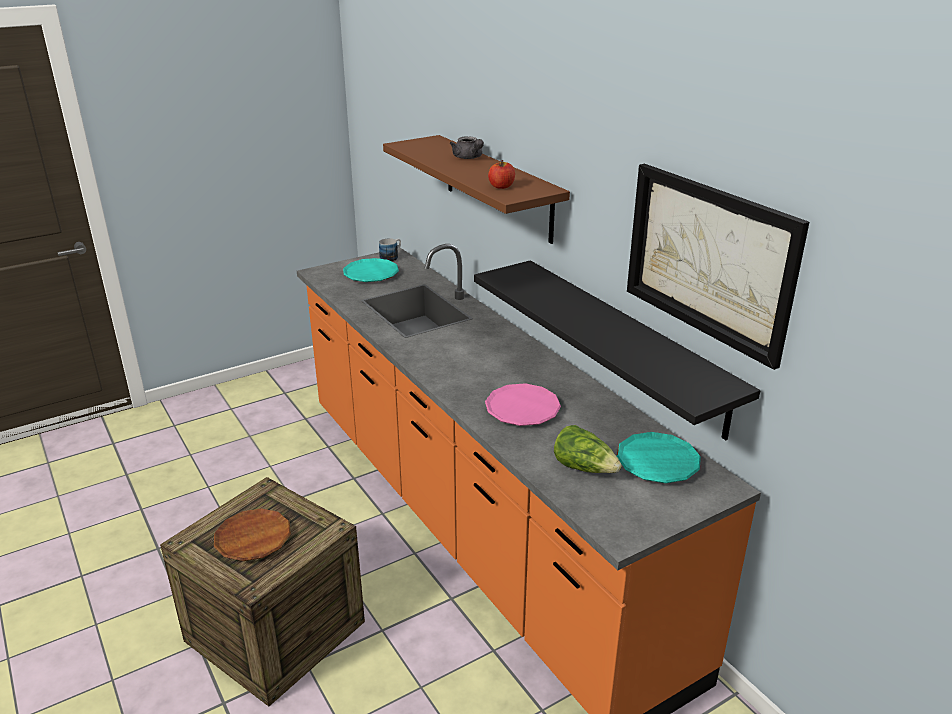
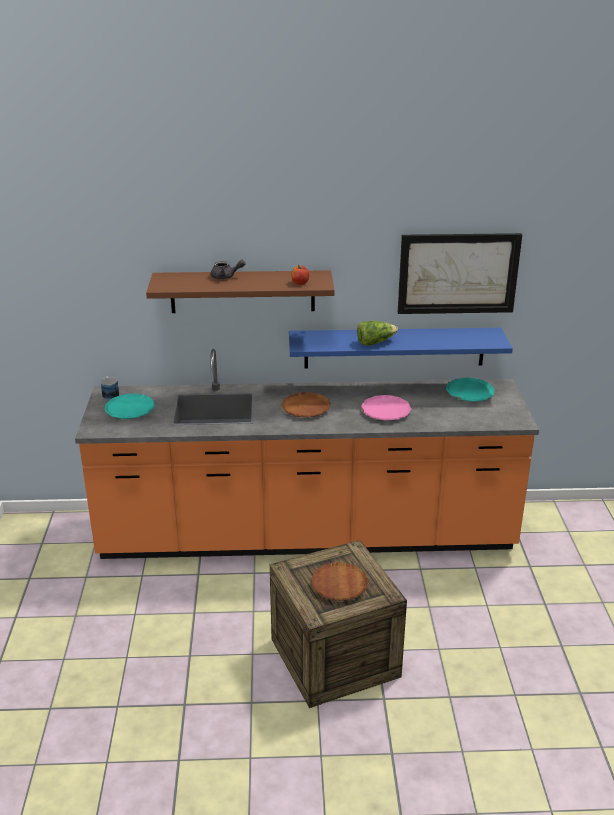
camera: 60 degrees left, 0 degrees up
black shelf [474,260,761,440] -> blue shelf [289,328,513,368]
lettuce [554,425,622,473] -> lettuce moved to [357,321,398,345]
none -> brown plate [281,392,331,418]

